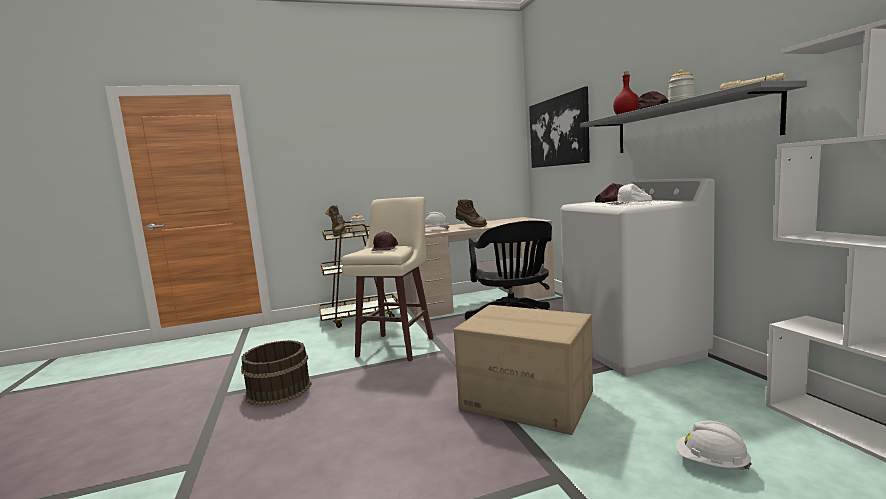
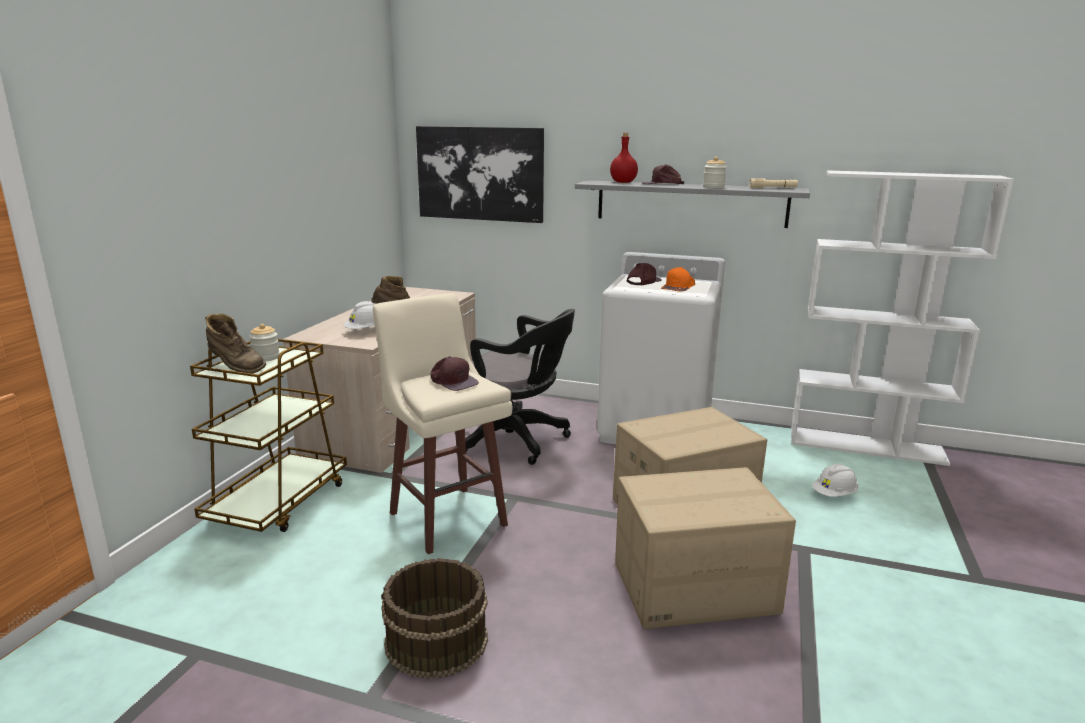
camera: 55 degrees left, 10 degrees up
white cap [607,183,652,205] -> orange cap [661,267,695,292]
none -> cardboard box [615,467,796,629]

